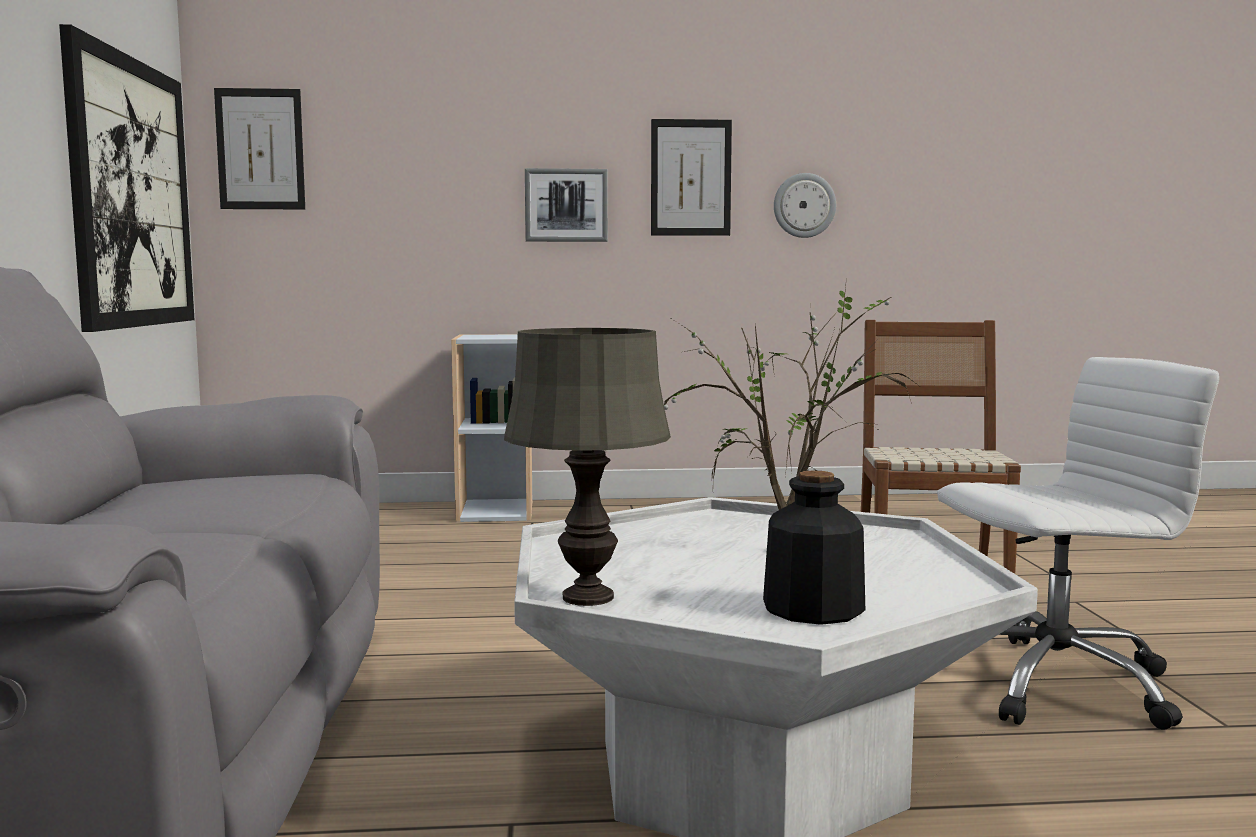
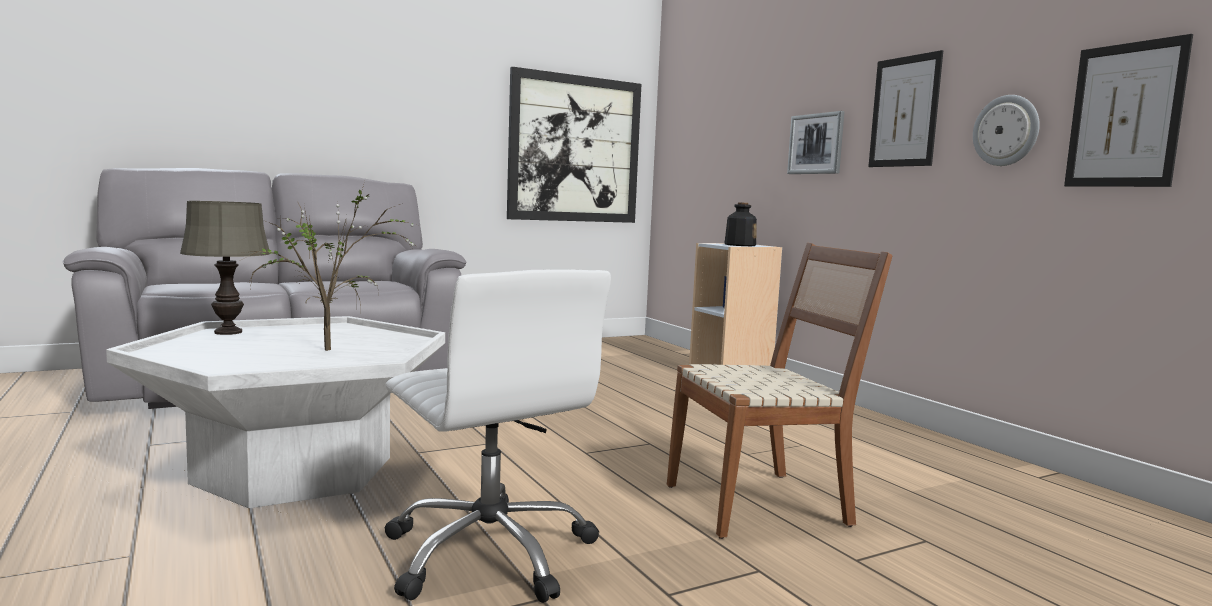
camera: 65 degrees right, 0 degrees up
picture [214,88,305,209] -> picture moved to [1064,34,1193,187]
bottle [763,470,865,625] -> bottle moved to [725,202,757,246]

